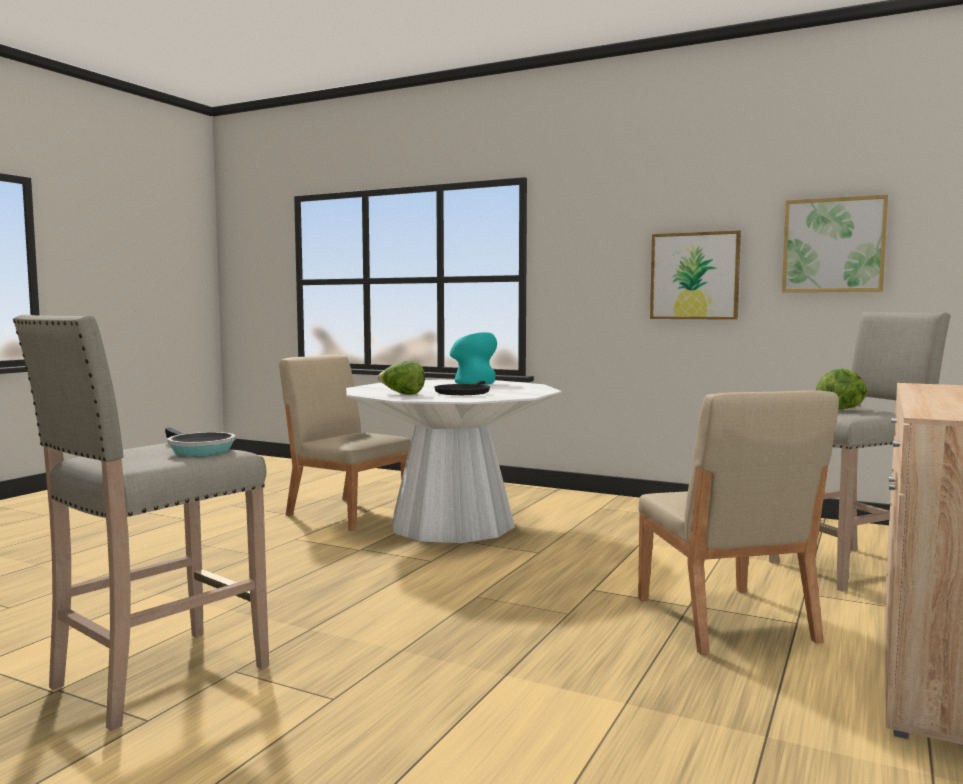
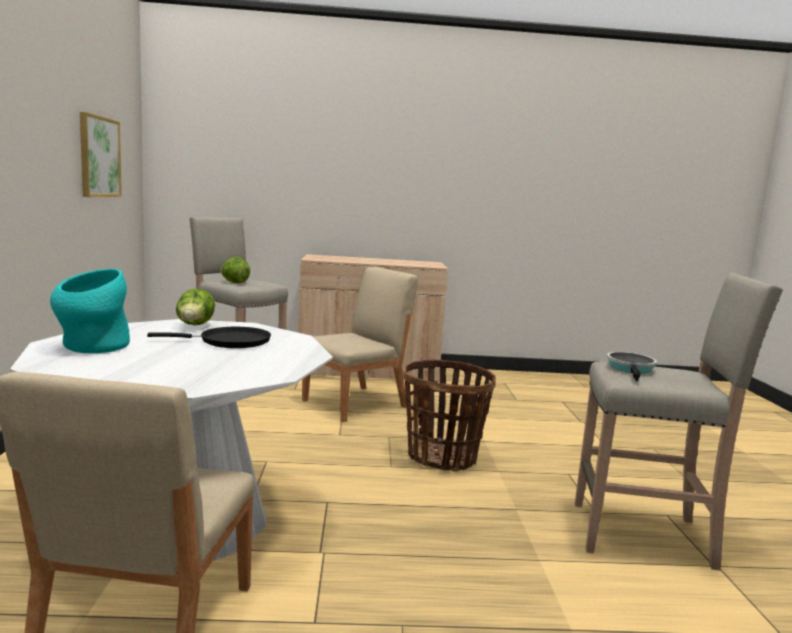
camera: 120 degrees left, 5 degrees up
lettuce [377,361,425,395] -> lettuce moved to [176,288,215,326]
picture [650,230,741,320] -> none
none -> basket [404,359,496,472]

